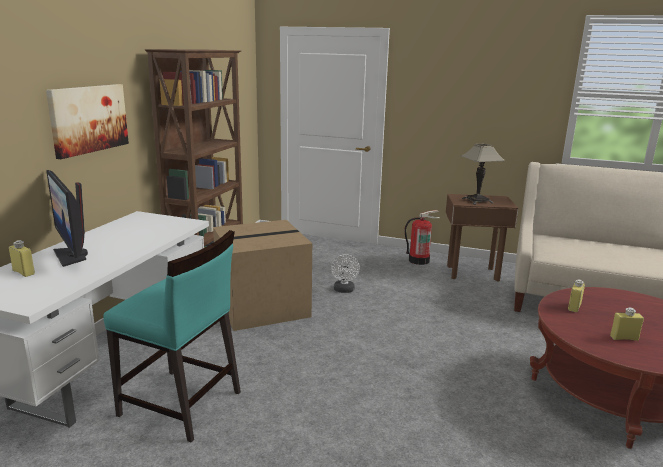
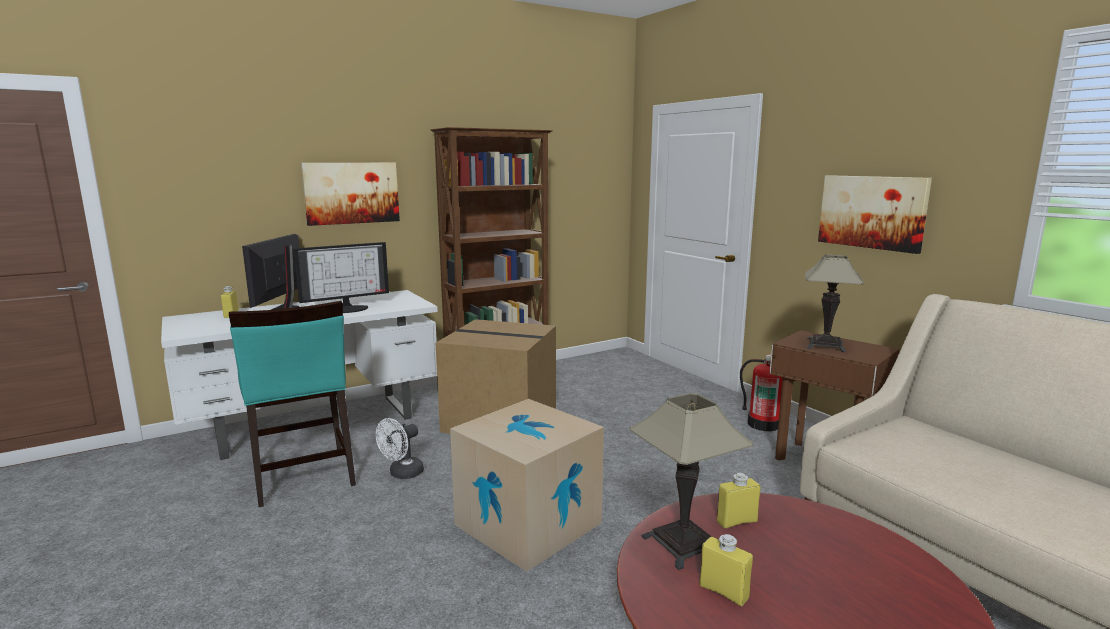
camera: 40 degrees right, 5 degrees down
white fan [331,254,360,293] -> white fan moved to [376,418,424,479]
none -> monitor [293,242,389,313]
none -> cardboard box [450,399,604,572]
none -> table lamp [629,393,753,570]
none -> picture [818,175,932,254]

